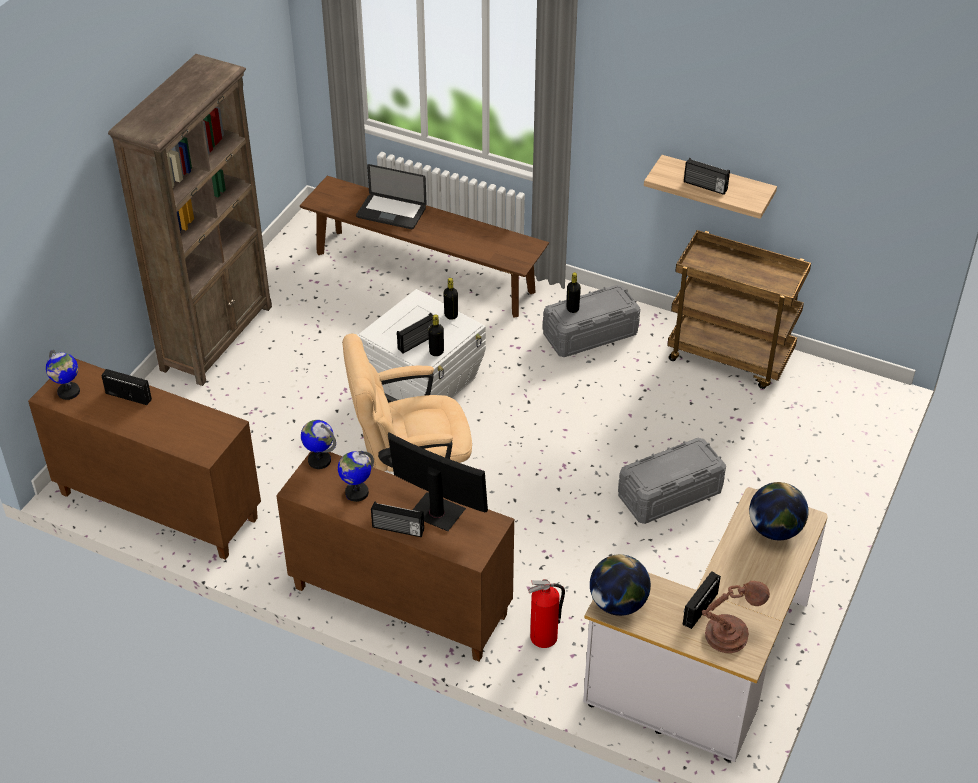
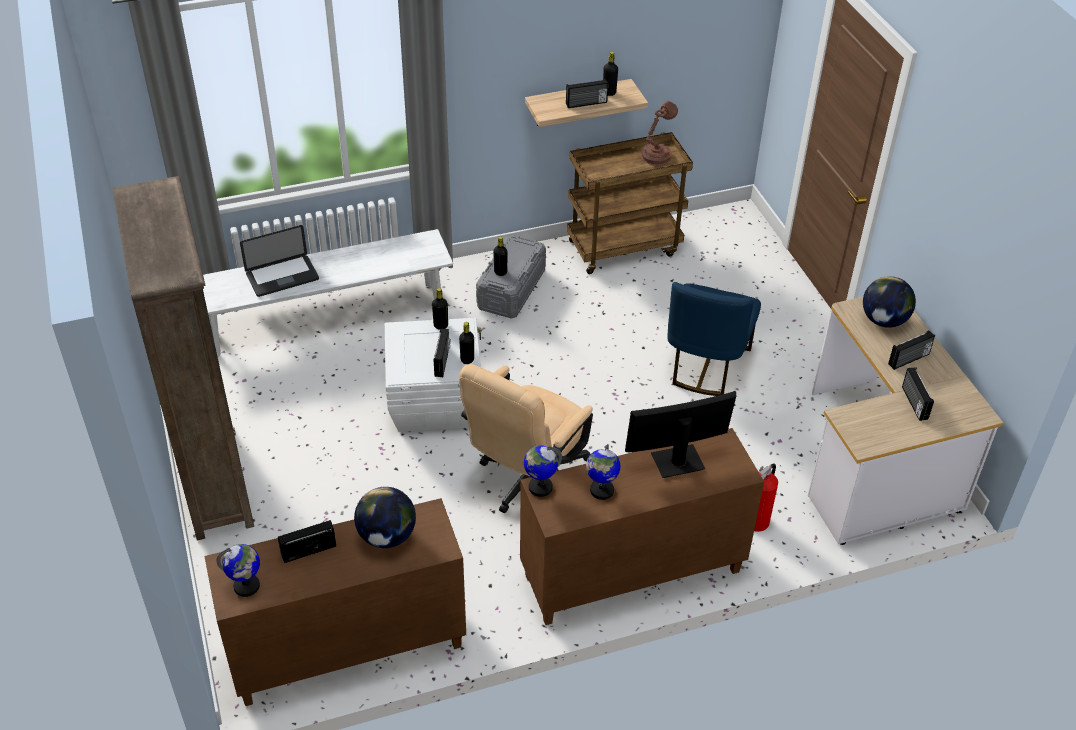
camera: 45 degrees left, 0 degrees up
brown bench [300,176,549,318] -> white bench [203,229,453,357]
radio [371,501,424,537] -> radio moved to [888,331,935,370]
globe [590,554,651,616] -> globe moved to [354,487,416,548]
grey storage box [618,438,726,524] -> blue chair [668,282,761,396]
brown table lamp [702,581,770,653] -> brown table lamp moved to [641,101,678,166]
none -> black bottle [603,52,618,96]

